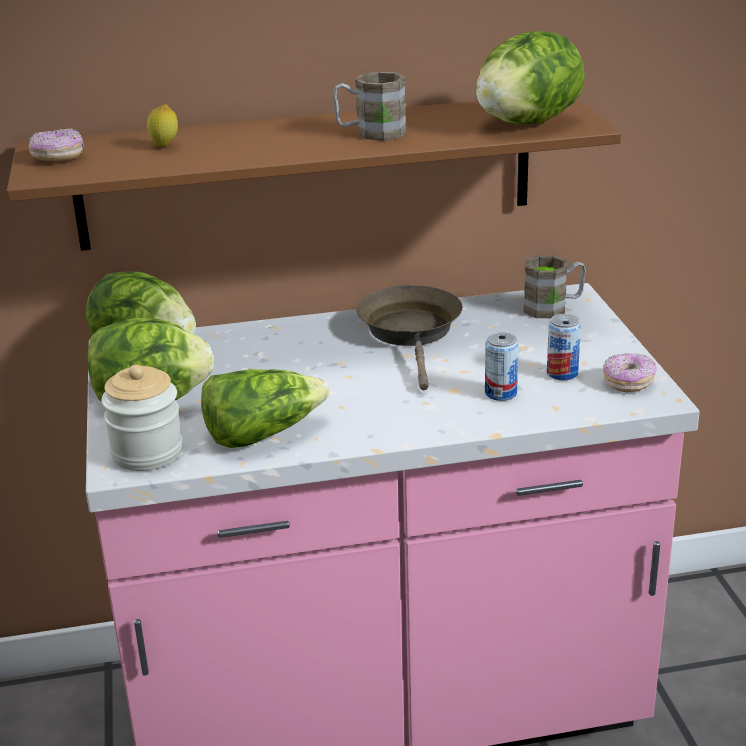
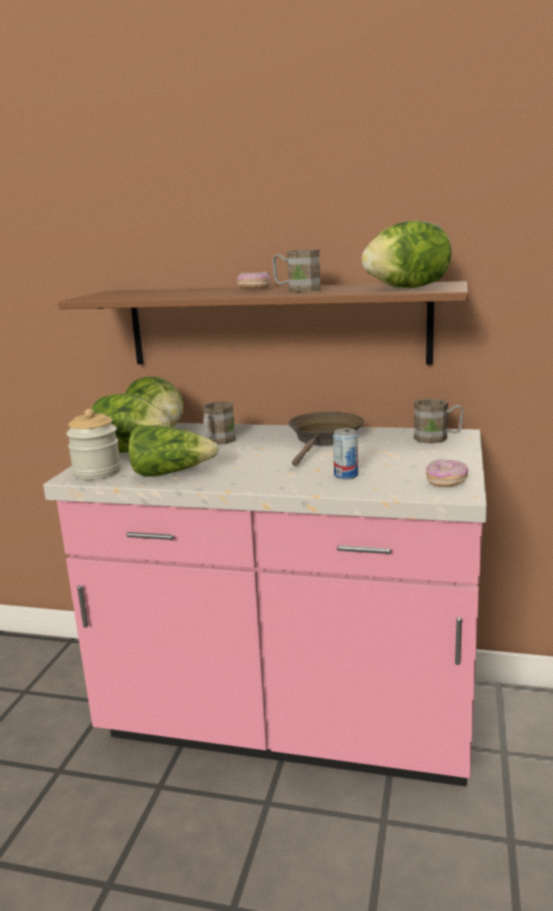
camera: 25 degrees right, 10 degrees down
donut [29,128,84,161] -> donut moved to [237,271,271,288]
lemon [147,104,178,147] -> none
can [547,314,581,380] -> none
none -> brown mug [203,402,236,444]

